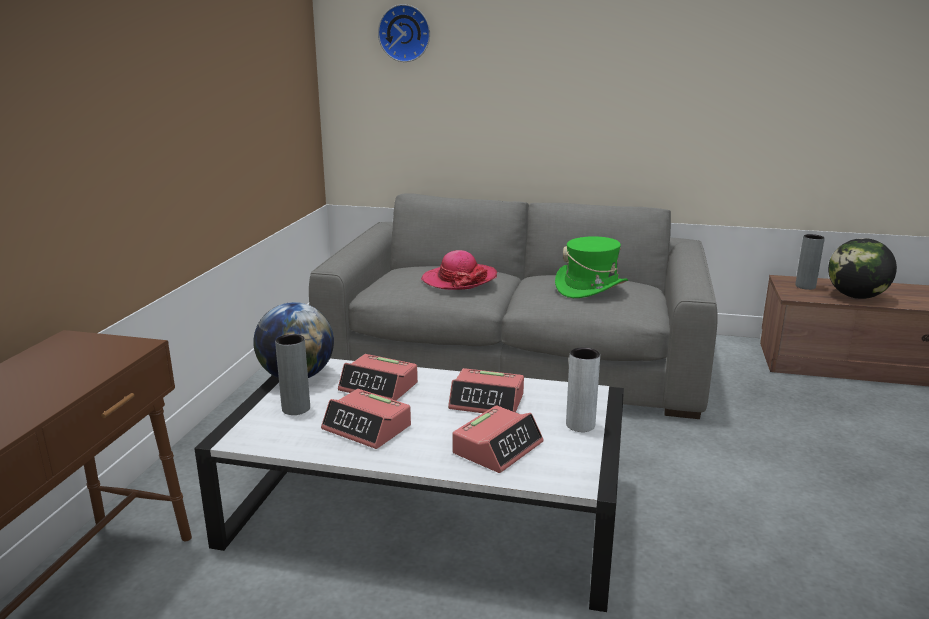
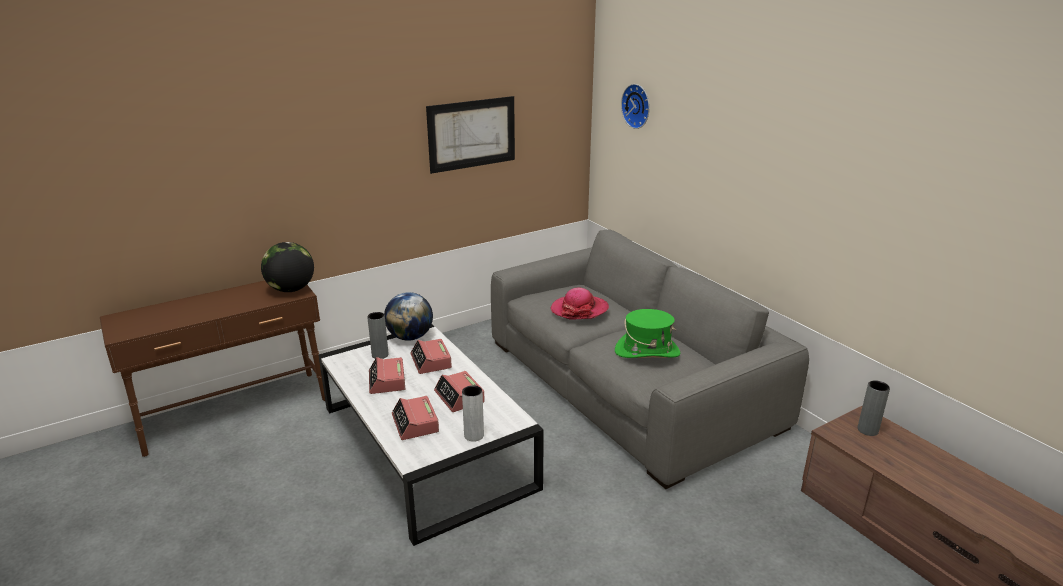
camera: 45 degrees right, 5 degrees up
alarm clock [452,405,544,473] -> alarm clock turned 75 degrees clockwise [392,396,439,440]
globe [828,238,897,299] -> globe moved to [261,242,314,292]
none -> picture [426,96,515,174]

